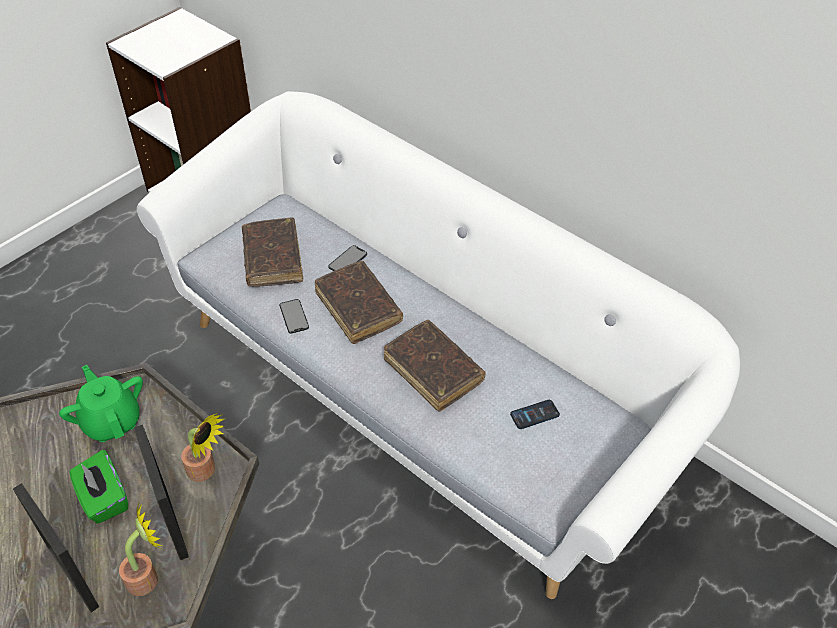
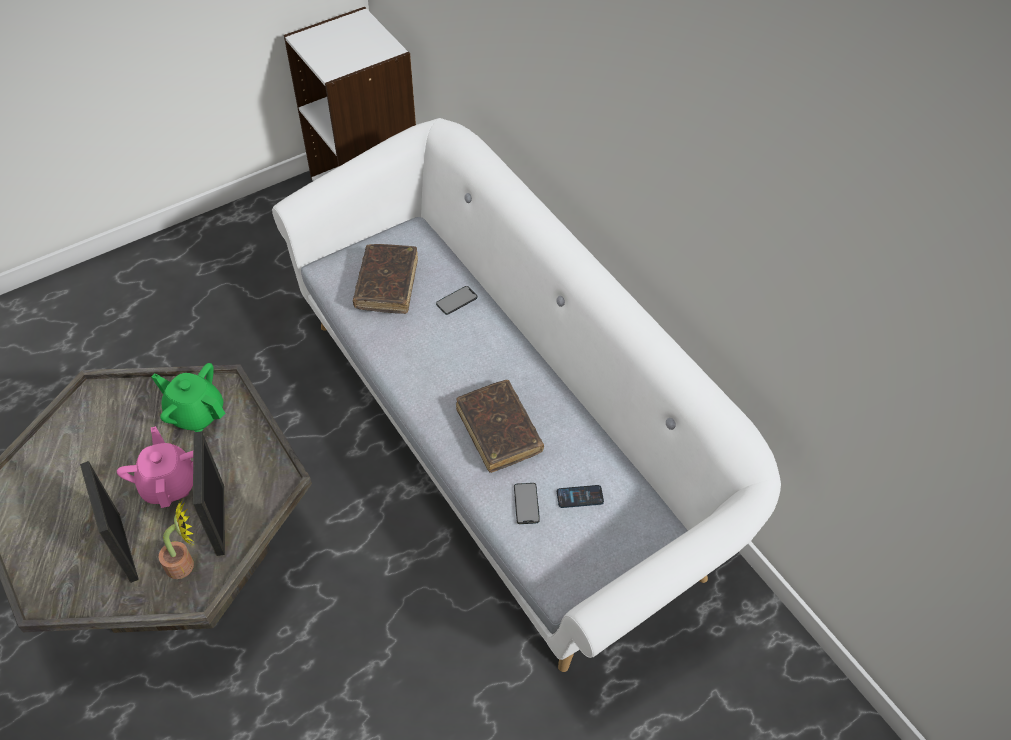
camera: 15 degrees right, 5 degrees up
green teapot [59,365,143,442] -> green teapot turned 45 degrees counterclockwise [151,363,225,432]
green tissue box [70,450,128,523] -> pink teapot [117,426,193,508]
potted plant [181,413,224,482] -> none
phone [279,299,309,334] -> phone moved to [514,483,540,524]
brown book [315,261,403,344] -> none

